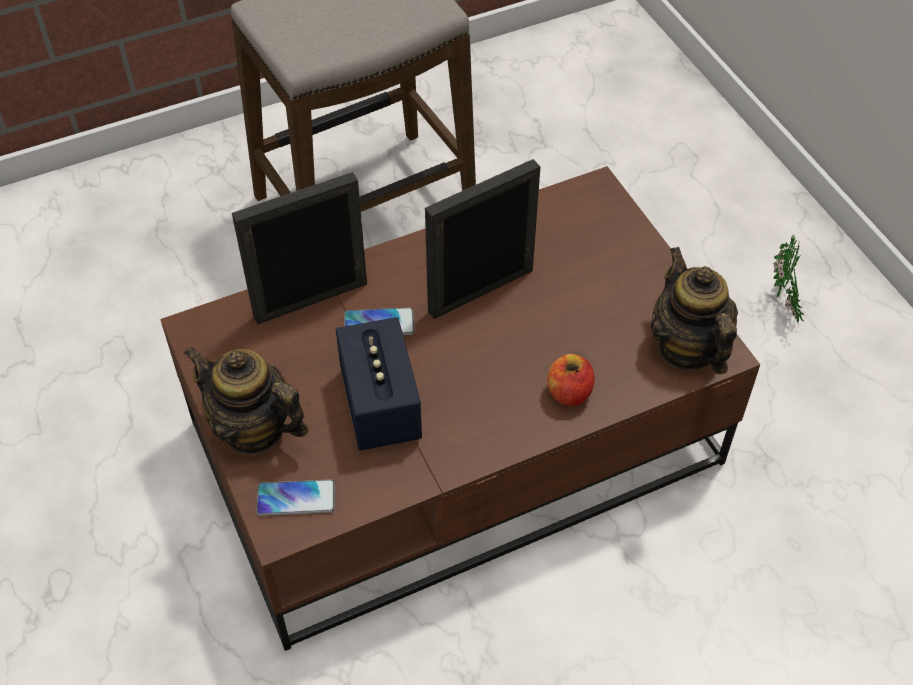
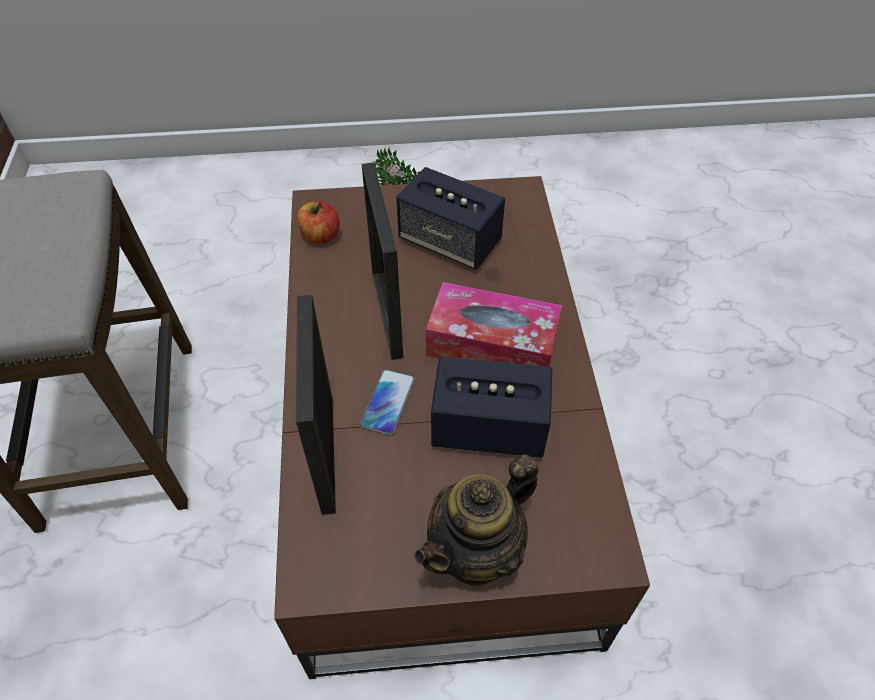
camera: 70 degrees left, 0 degrees up
phone [256,479,335,516] -> none
apple [547,354,595,406] -> apple moved to [297,201,340,244]
teapot [651,247,738,375] -> none
none -> speaker [396,167,505,270]
none -> tissue box [426,282,562,367]

